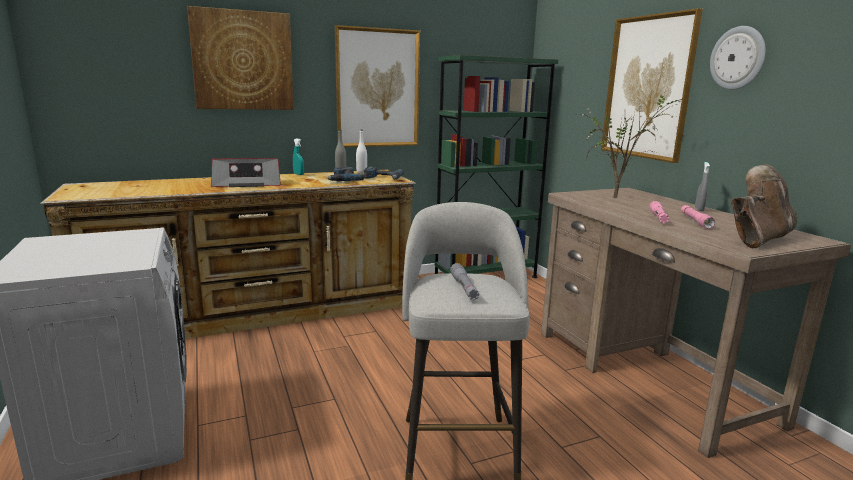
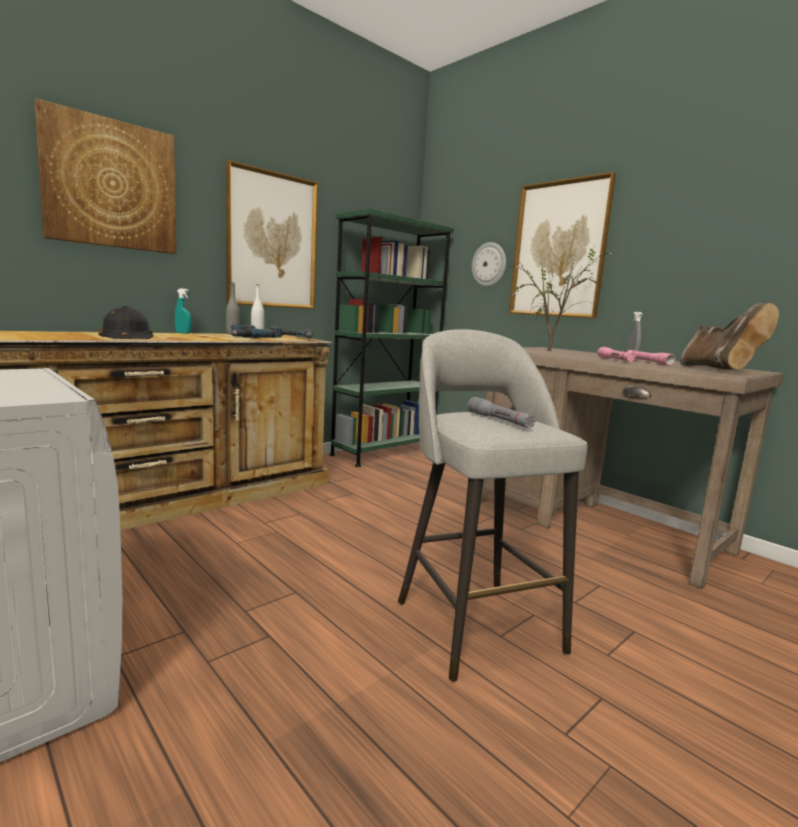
camera: 20 degrees left, 5 degrees down
radio [211,158,281,187] -> black hard hat [98,306,153,339]
wall clock [710,26,766,90] -> wall clock moved to [472,242,506,287]
brown boot [731,164,797,248] -> brown boot turned 135 degrees clockwise [680,303,779,370]

